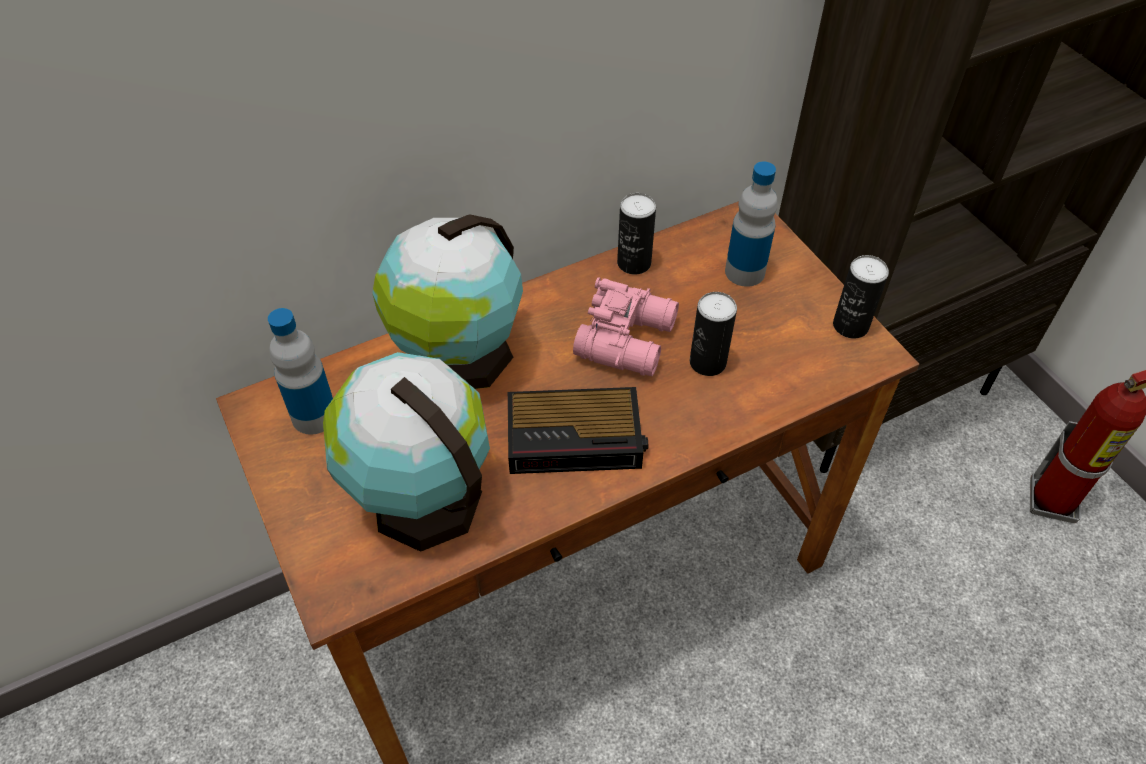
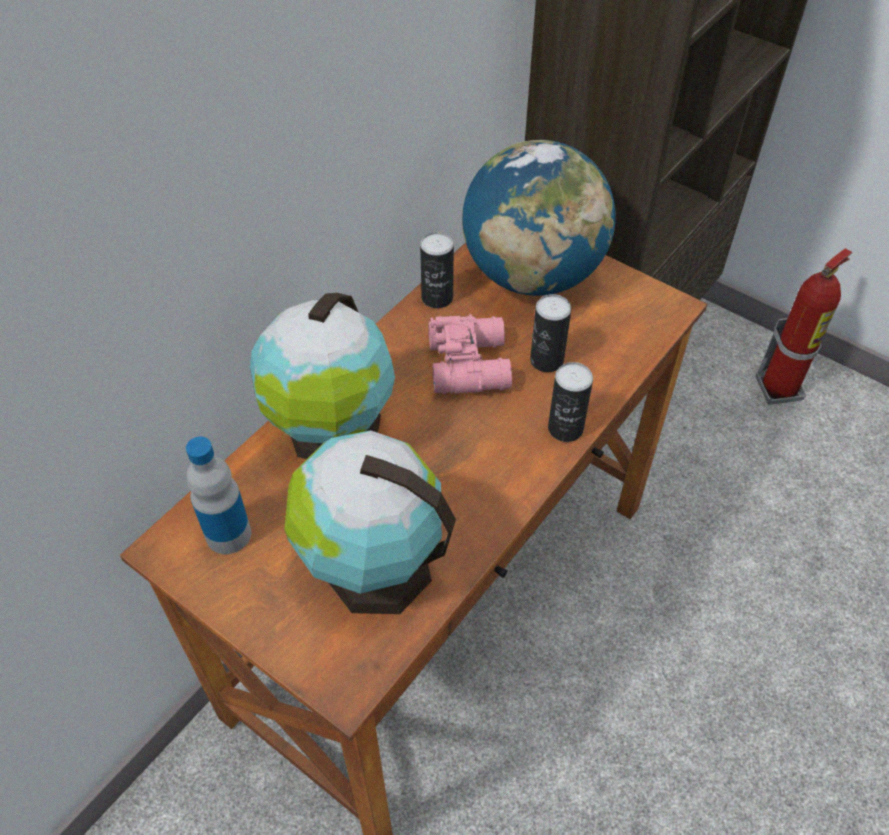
camera: 25 degrees left, 0 degrees up
alarm clock [508,387,648,474] -> none
bottle [725,161,778,287] -> globe [462,140,616,296]
can [833,255,889,339] -> can moved to [548,362,593,442]

